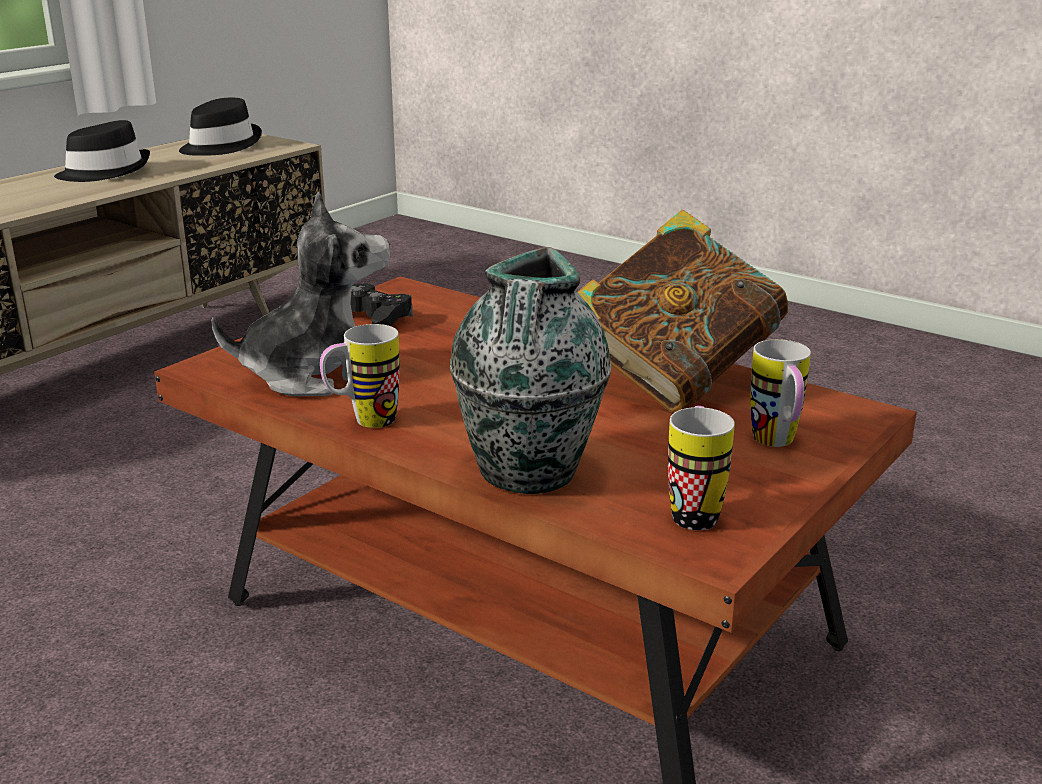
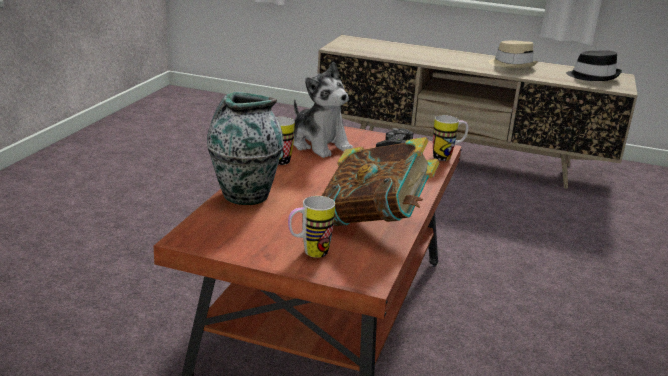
camera: 70 degrees right, 0 degrees up
black hat [54,120,150,182] -> beige hat [488,40,538,68]
mug [668,406,735,530] -> mug moved to [433,115,468,161]

